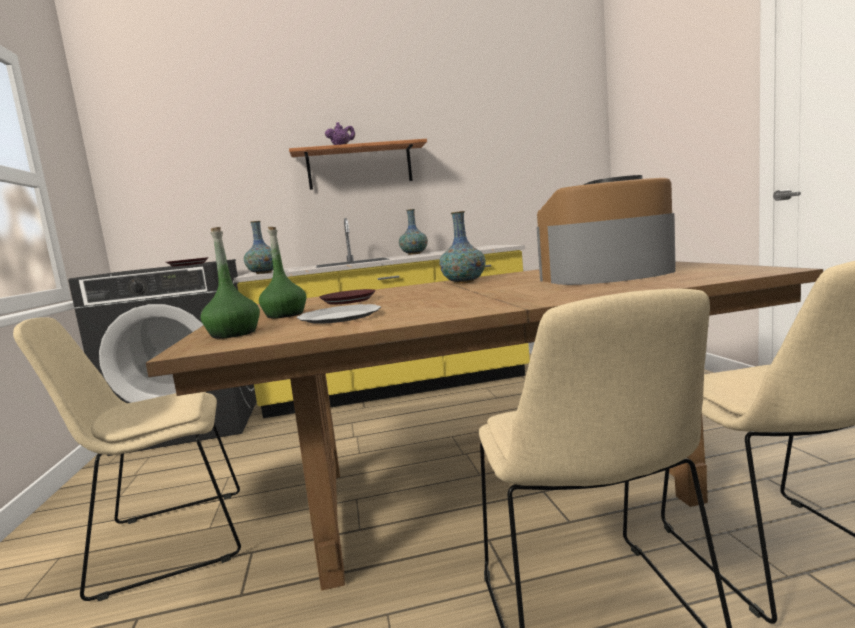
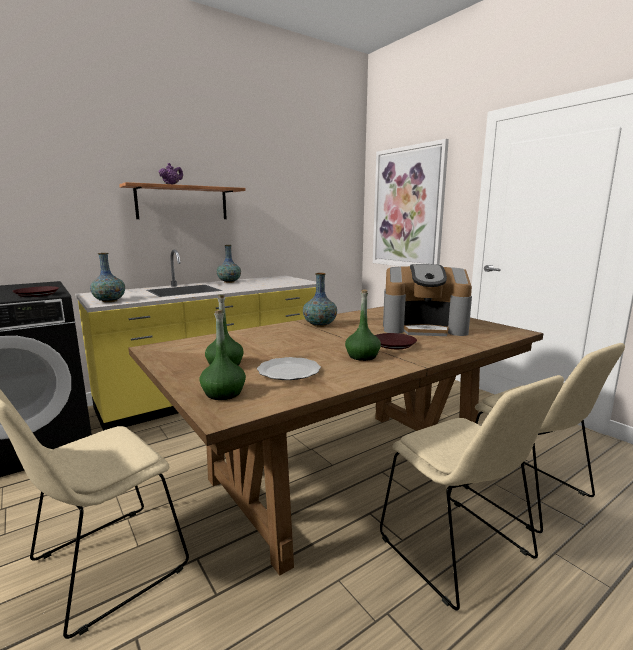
camera: 25 degrees left, 5 degrees up
brown plate [319,289,376,305] -> brown plate moved to [375,333,417,349]
coffee machine [536,175,676,285] -> coffee machine turned 135 degrees counterclockwise [383,264,472,336]
none -> green bottle [345,289,381,361]
none -> picture [373,139,449,267]

